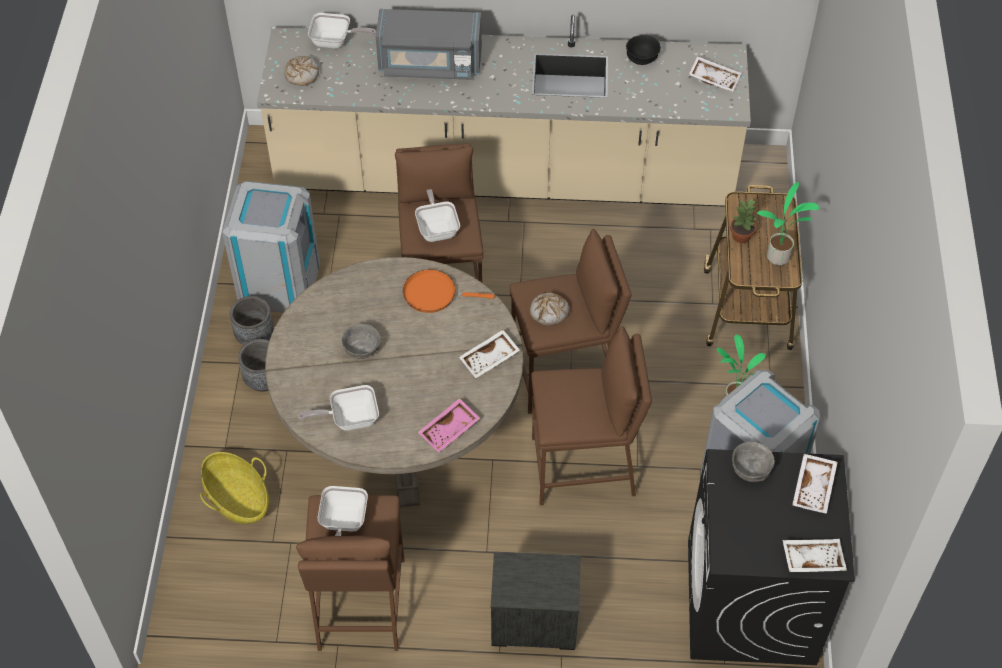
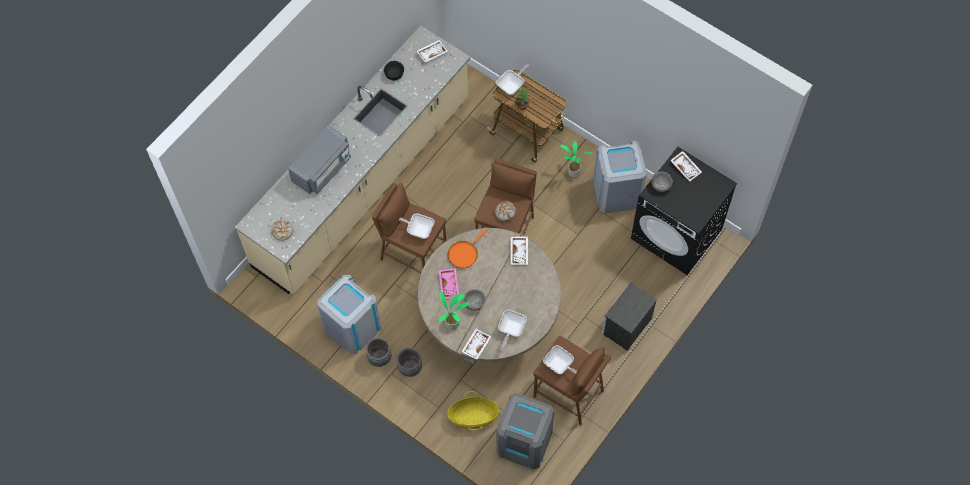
camera: 55 degrees left, 10 degrees up
frying pan [308,13,376,49] -> frying pan moved to [496,64,529,95]
pink tray [418,398,480,453] -> pink tray moved to [438,268,459,298]
brown stool [531,326,652,505] -> none
potted plant [757,182,819,265] -> potted plant moved to [439,291,469,330]
white tray [783,539,847,572] -> white tray moved to [461,329,491,360]
none -> grey trash can [497,393,555,470]

